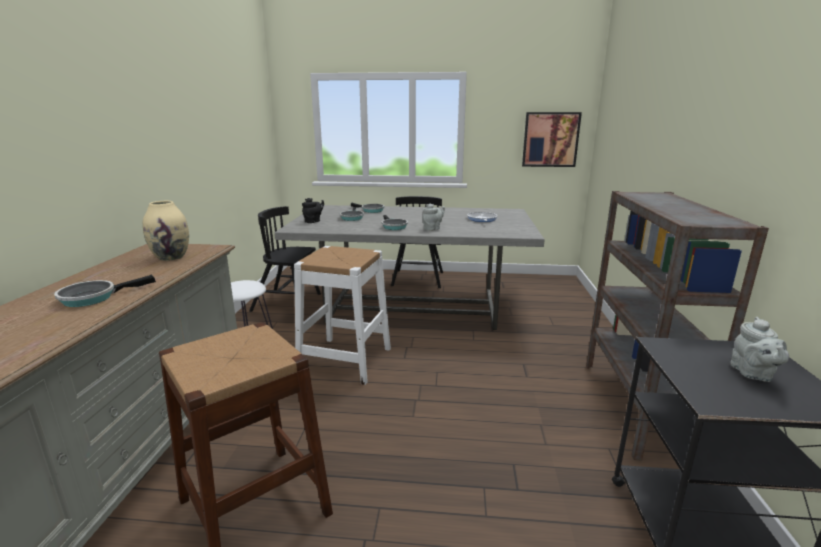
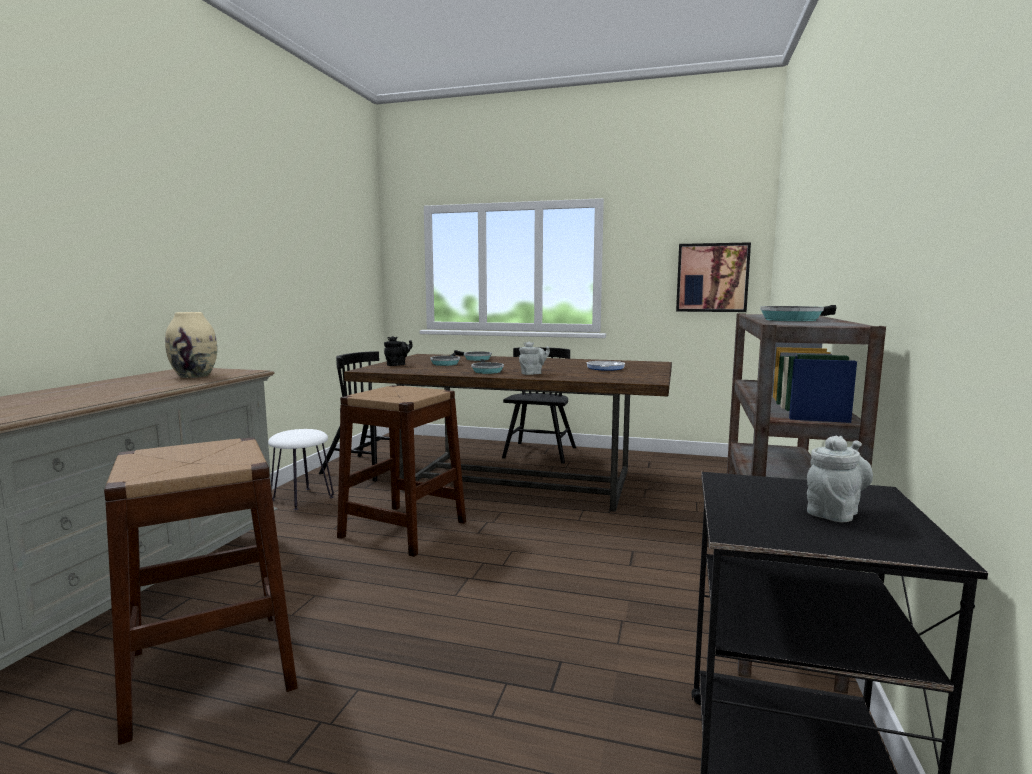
camera: 10 degrees right, 10 degrees down
frying pan [54,274,156,307] -> frying pan moved to [760,305,837,321]
grey dining table [275,205,545,330] -> brown dining table [344,354,672,512]
white stool [294,246,391,385] -> brown stool [337,385,466,557]
grey teapot [730,317,789,382] -> grey teapot turned 150 degrees counterclockwise [807,436,873,522]

